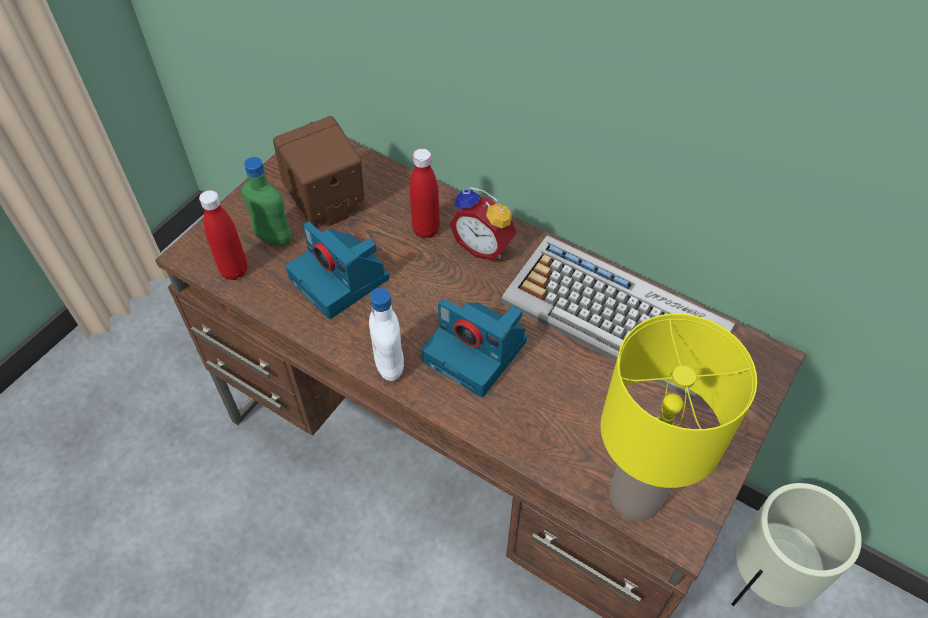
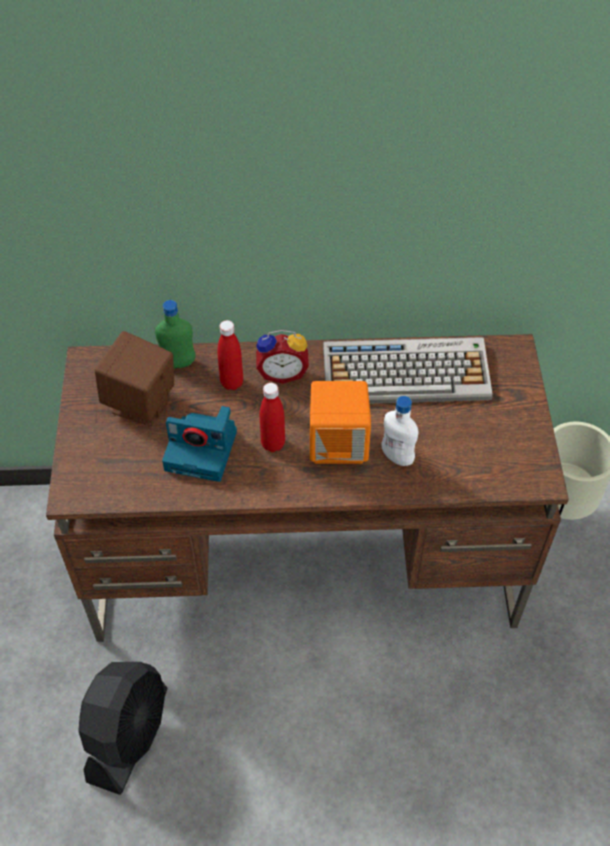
camera: 35 degrees left, 0 degrees up
red bottle [199,190,247,280] -> red bottle moved to [260,383,285,452]
green bottle [242,157,292,246] -> green bottle moved to [155,300,195,368]
white bottle [369,288,404,381] -> white bottle moved to [382,396,418,466]
camera [421,299,527,397] -> orange speaker [310,381,371,464]
yellow table lamp [600,314,757,521] -> none
none -> black fan [78,662,167,795]

